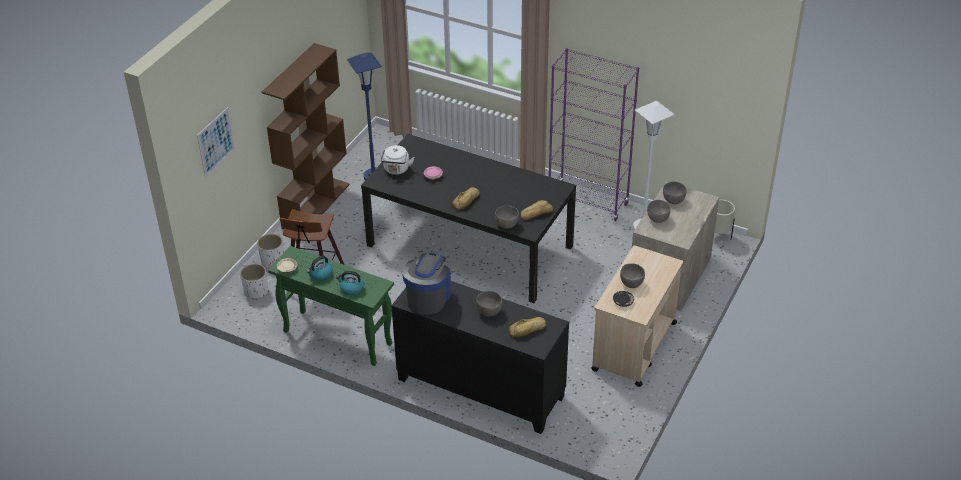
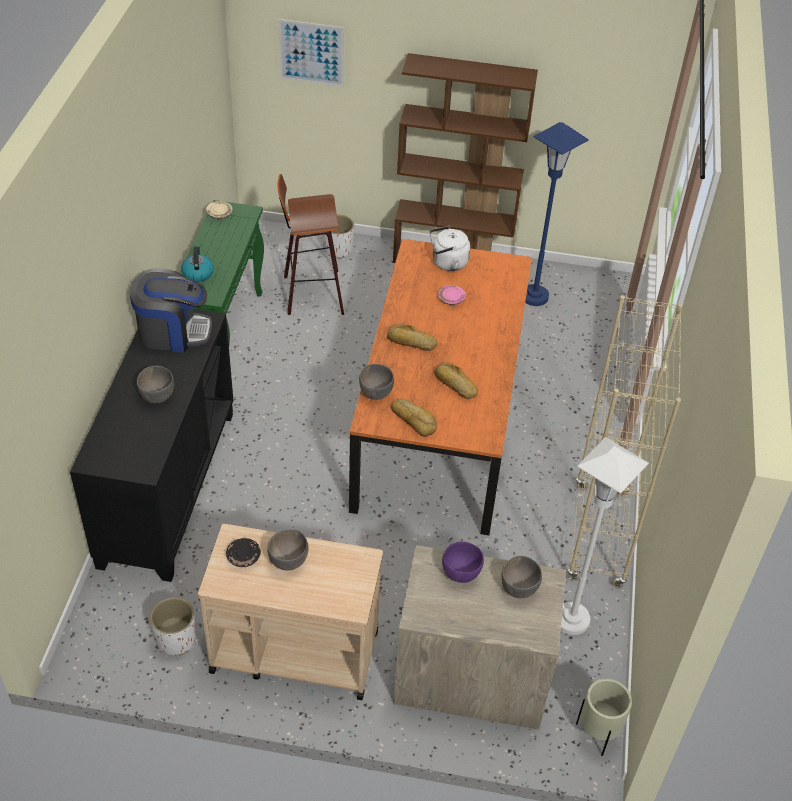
camera: 70 degrees right, 5 degrees up
white planter [240,264,268,300] -> white planter moved to [150,597,196,655]
kettle [307,256,333,281] -> none
black dining table [361,134,576,303] -> orange dining table [349,239,532,536]
bread [509,317,546,338] -> bread moved to [434,362,478,399]
purple bookcase [549,48,639,221] -> beige bookcase [567,295,682,588]
grey bowl [647,200,671,223] -> purple bowl [442,541,484,583]

